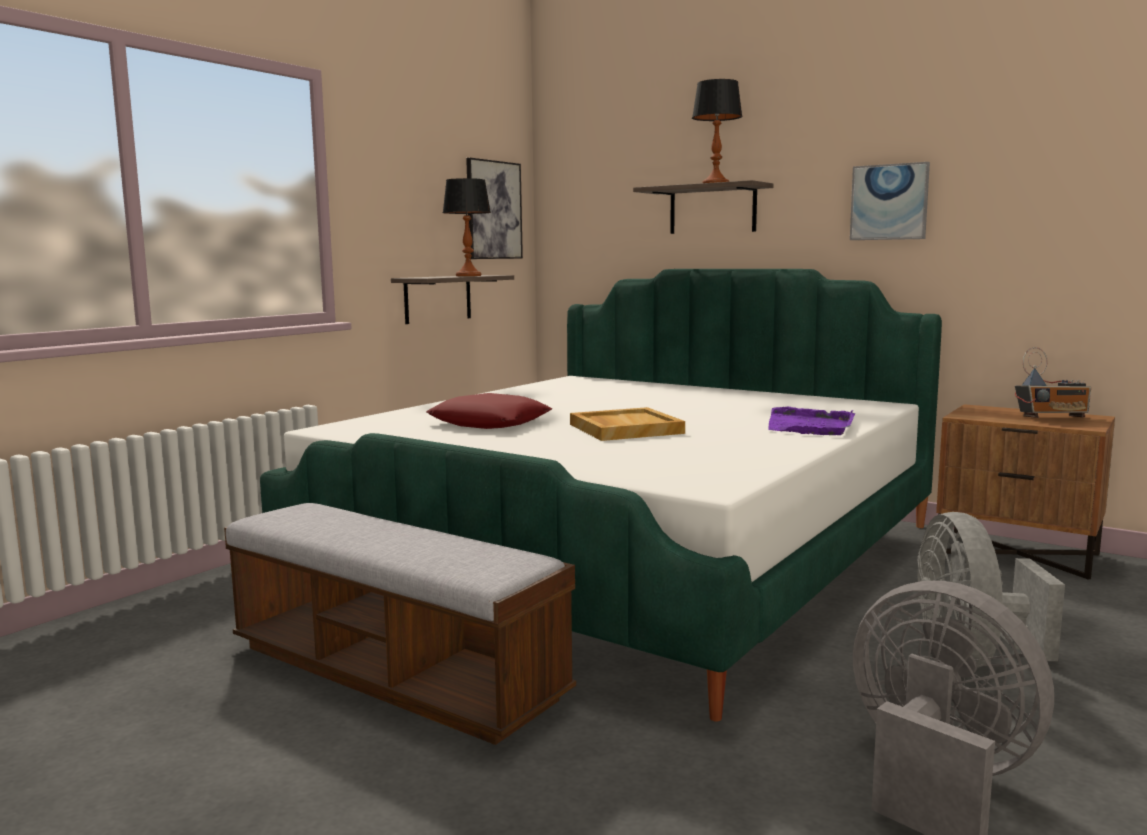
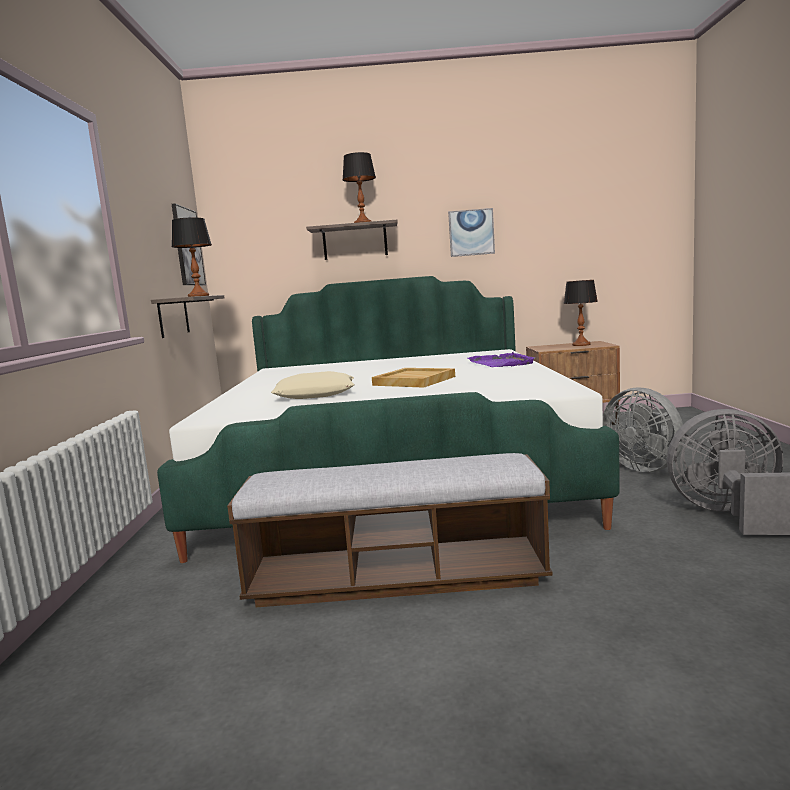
camera: 35 degrees left, 0 degrees up
red pillow [426,393,552,429] -> beige pillow [271,371,355,399]
radio [1015,347,1091,418] -> table lamp [564,280,598,346]

